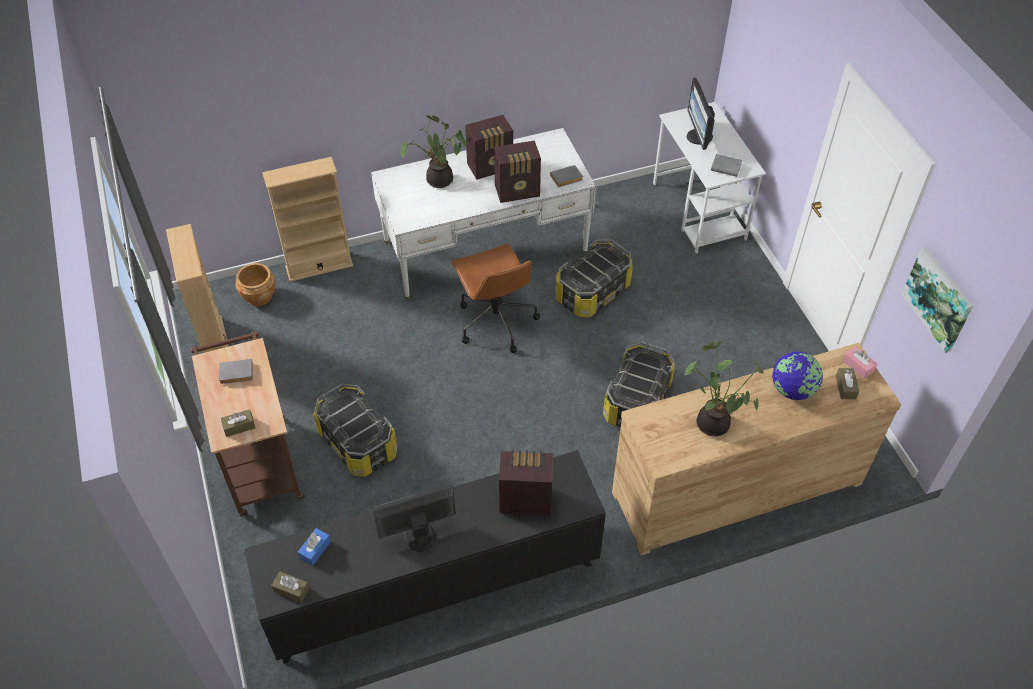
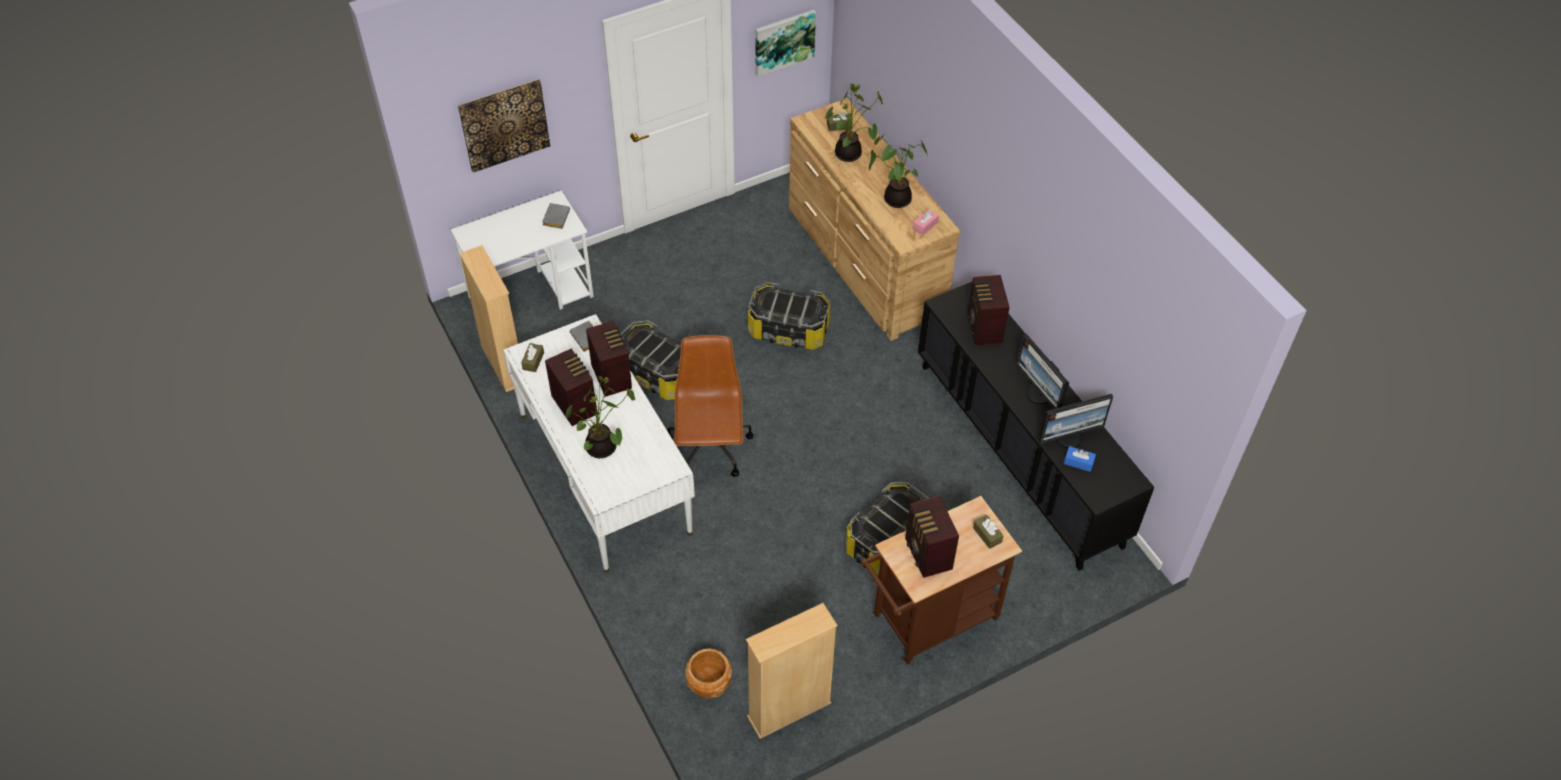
camera: 100 degrees left, 0 degrees up
grey book [219,359,253,384] -> radio [905,496,959,578]
beige bookcase [262,157,353,282] -> beige bookcase moved to [459,245,518,392]
brown tissue box [271,571,310,603] -> brown tissue box moved to [521,343,544,372]
brown office chair [451,244,540,353] -> brown office chair turned 60 degrees counterclockwise [668,335,754,477]
monitor [687,78,715,150] -> monitor moved to [1039,394,1113,448]
globe [772,351,823,400] -> potted plant [825,84,883,162]
pink tissue box [843,346,877,379] -> pink tissue box moved to [912,209,939,236]
none -> picture [458,79,550,173]

